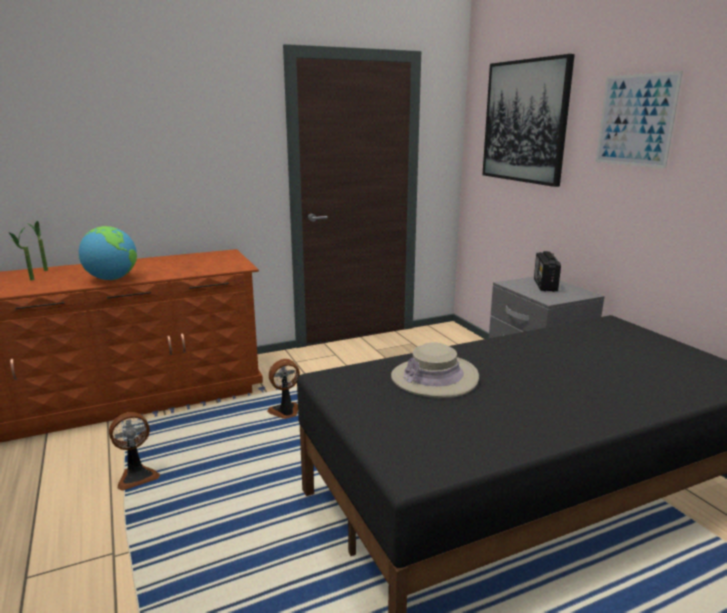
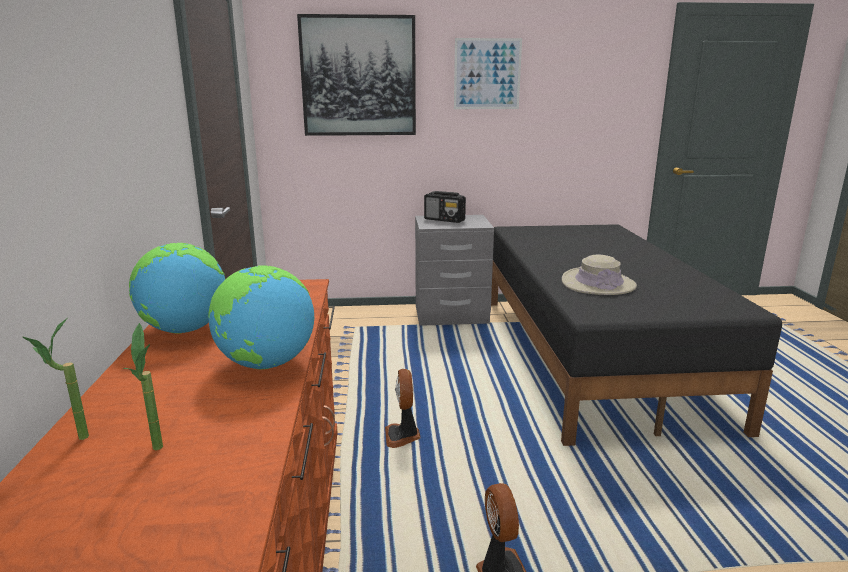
camera: 70 degrees left, 0 degrees up
none -> globe [129,243,225,334]

